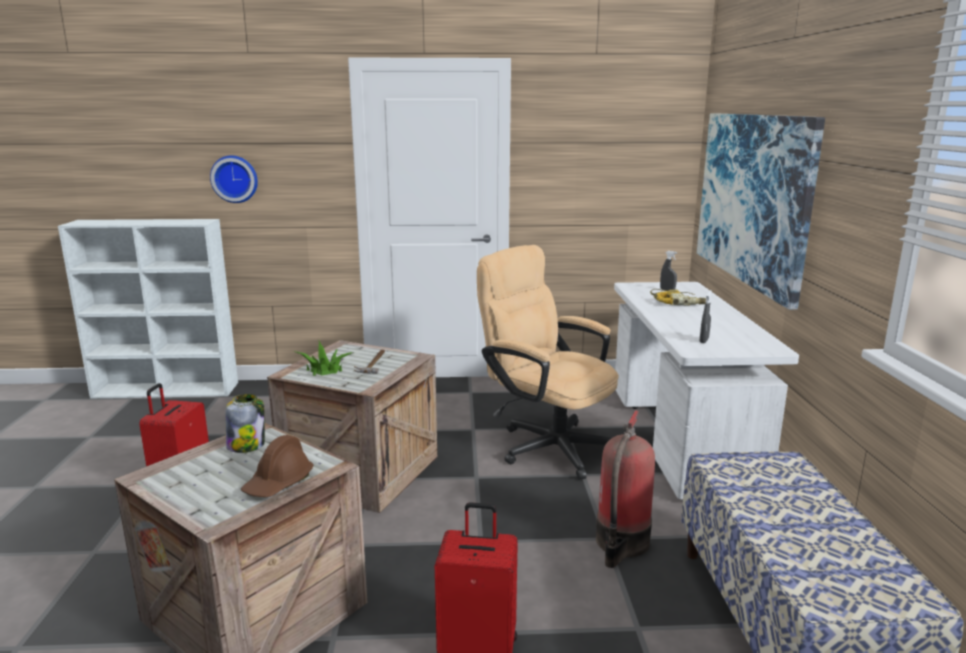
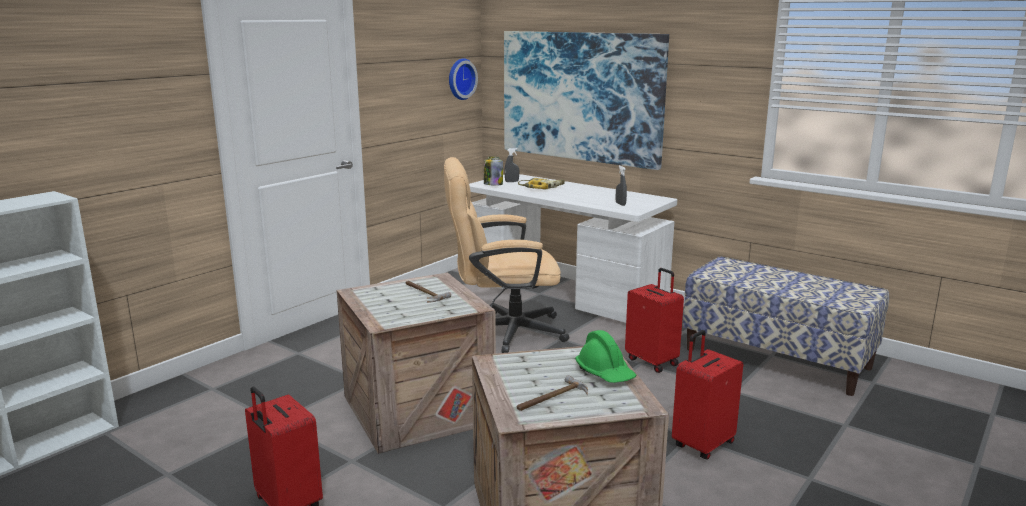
camera: 50 degrees left, 0 degrees up
wall clock [210,155,258,203] -> wall clock moved to [449,58,478,100]
jar [225,394,265,453] -> jar moved to [484,157,503,186]
brown hard hat [241,435,314,497] -> green hard hat [575,330,636,383]
potted plant [293,339,354,376] -> none
fire extinguisher [596,410,655,568] -> red suitcase [625,268,684,373]
none -> hammer [517,375,588,411]

